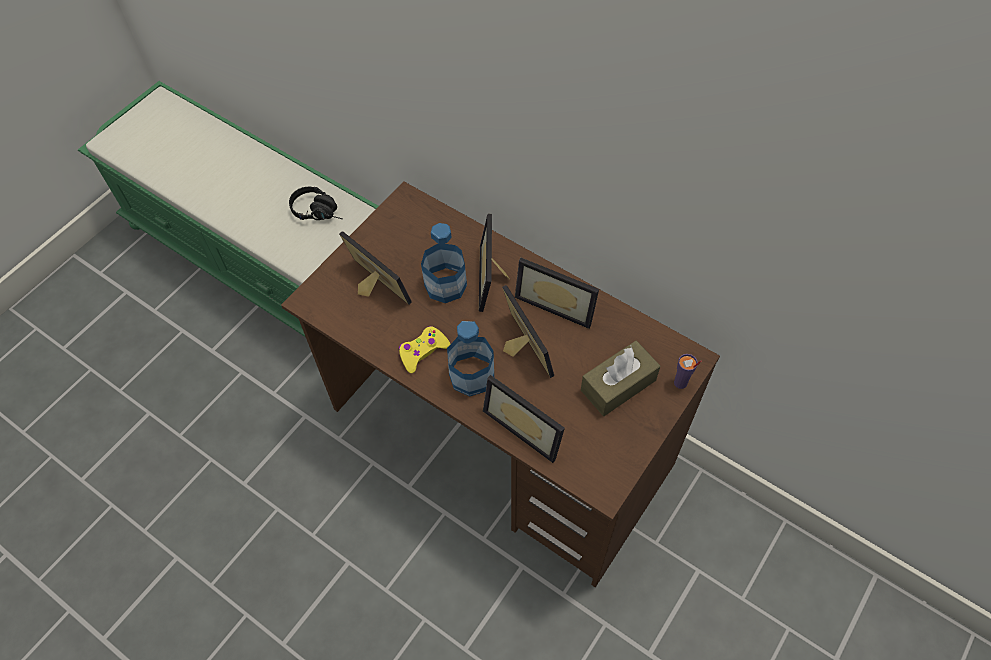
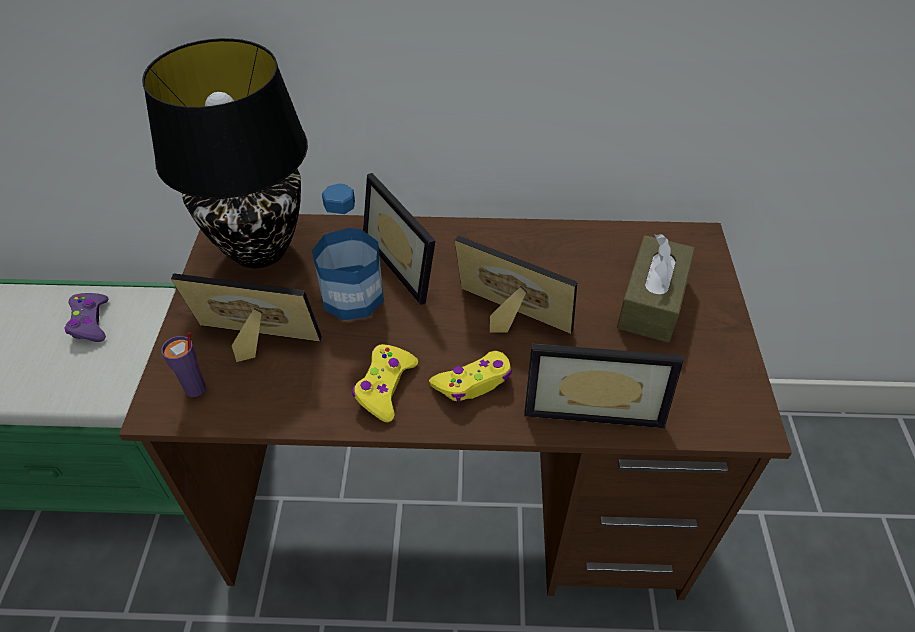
camera: 35 degrees left, 10 degrees down
black headphones [289,187,343,220] -> purple game controller [64,293,109,342]
bottle [447,321,494,396] -> yellow game controller [429,351,512,402]
picture frame [515,258,599,329] -> none
purple cup [674,354,702,389] -> purple cup moved to [161,332,206,397]
none -> black table lamp [142,38,308,268]

